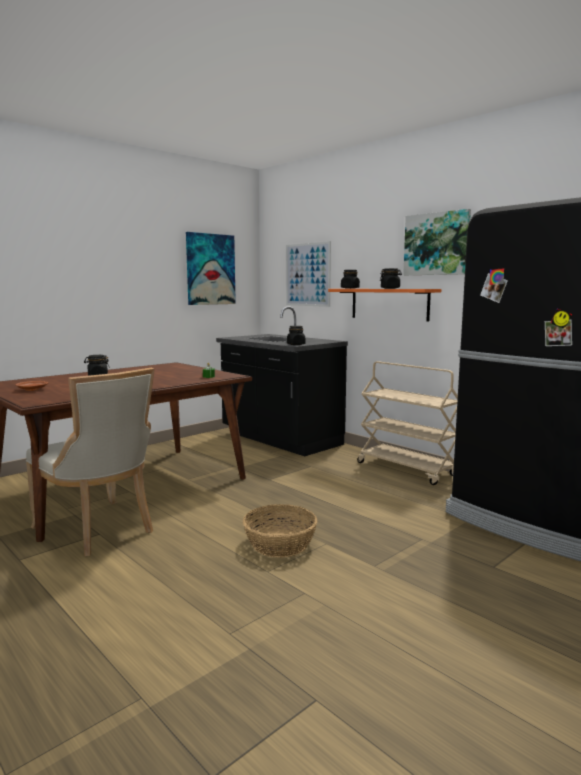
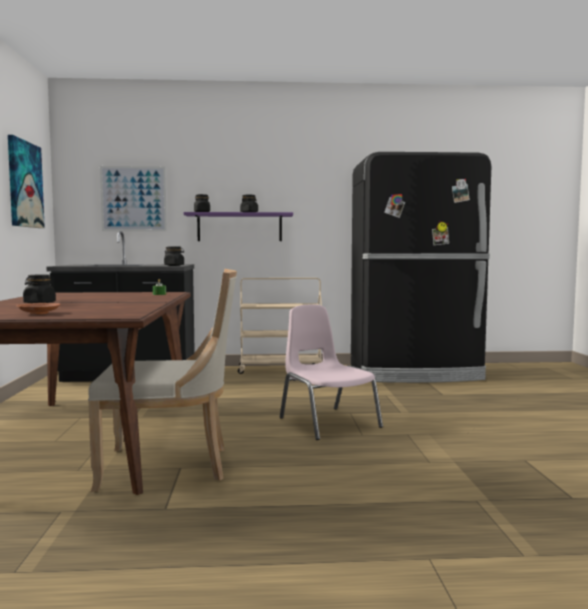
camera: 50 degrees left, 5 degrees down
basket [243,504,317,558] -> pink chair [280,304,383,440]
orange shelf [328,289,441,322] -> purple shelf [184,212,293,241]
picture [403,209,471,275] -> none

